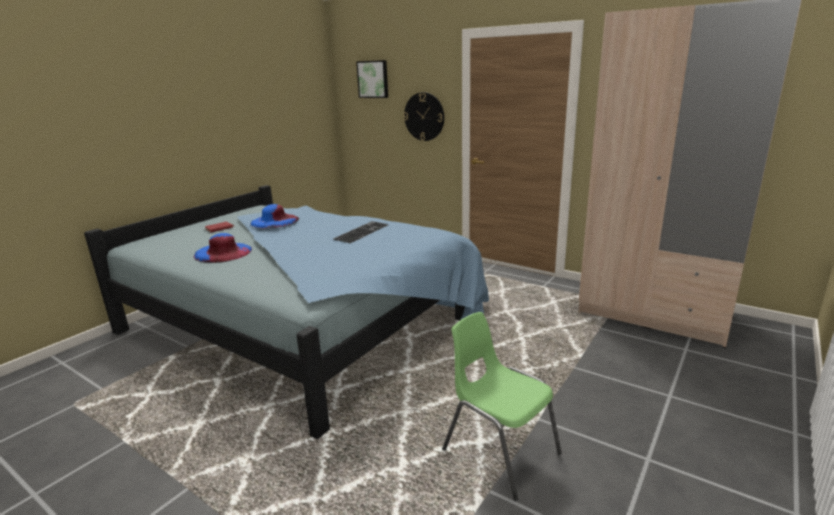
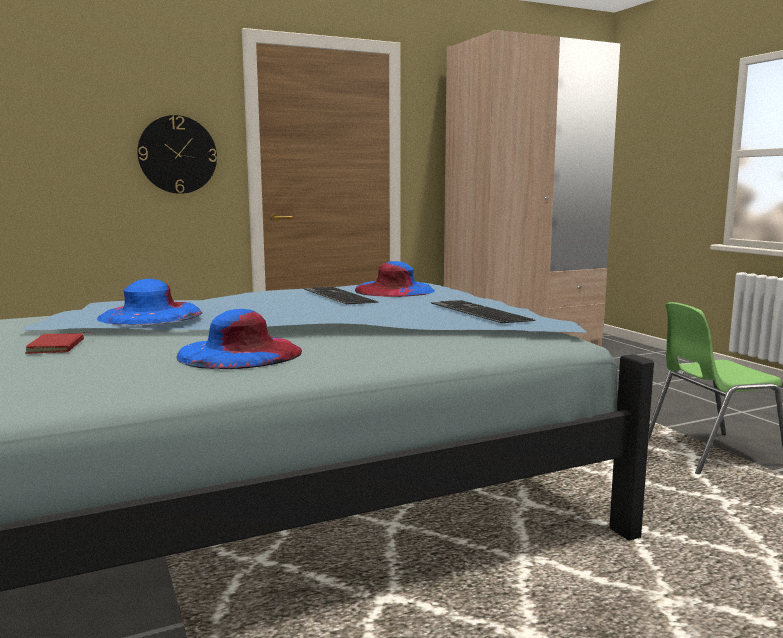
camera: 60 degrees left, 10 degrees down
picture [356,60,388,98] -> none
none -> blue hat [355,261,435,297]
none -> keyboard [431,300,536,323]

